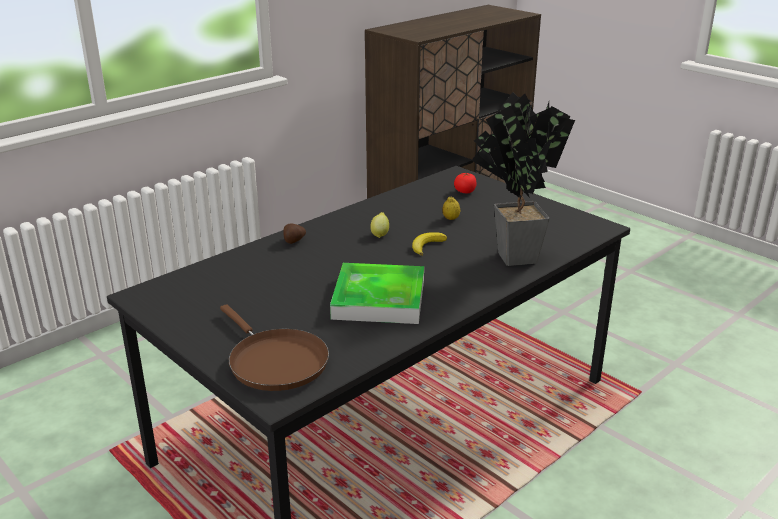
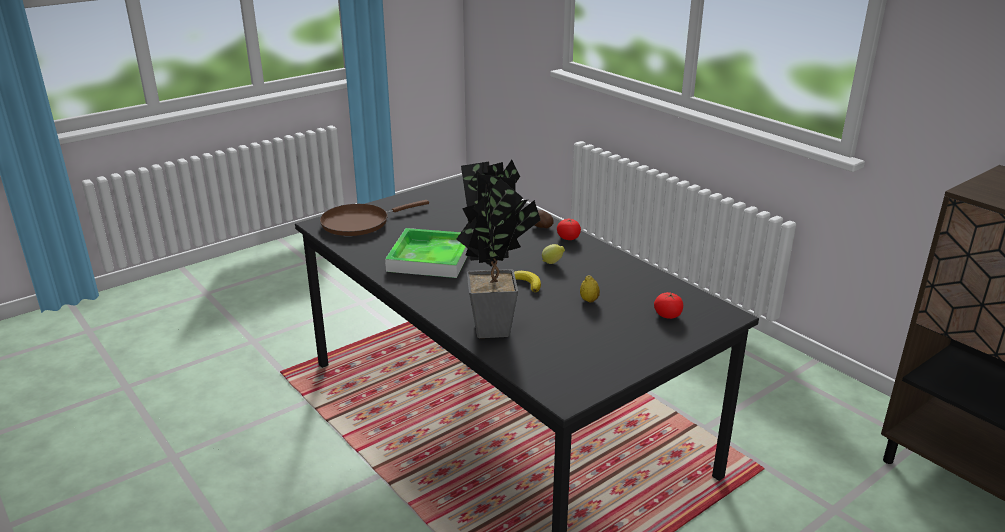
camera: 95 degrees right, 0 degrees up
none -> tomato [557,219,581,240]

